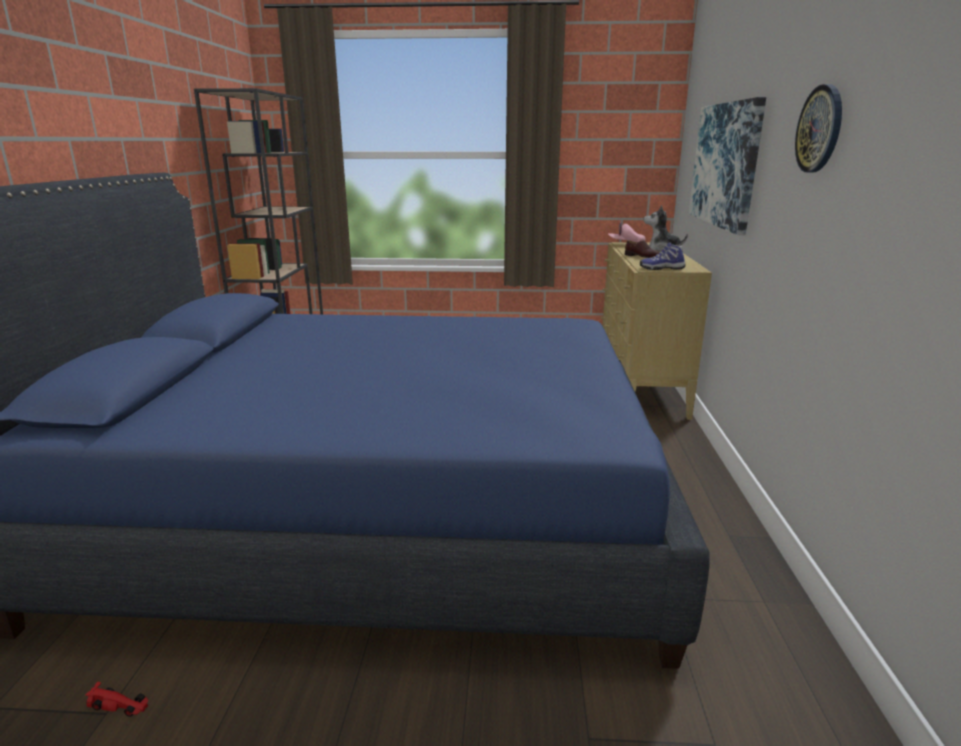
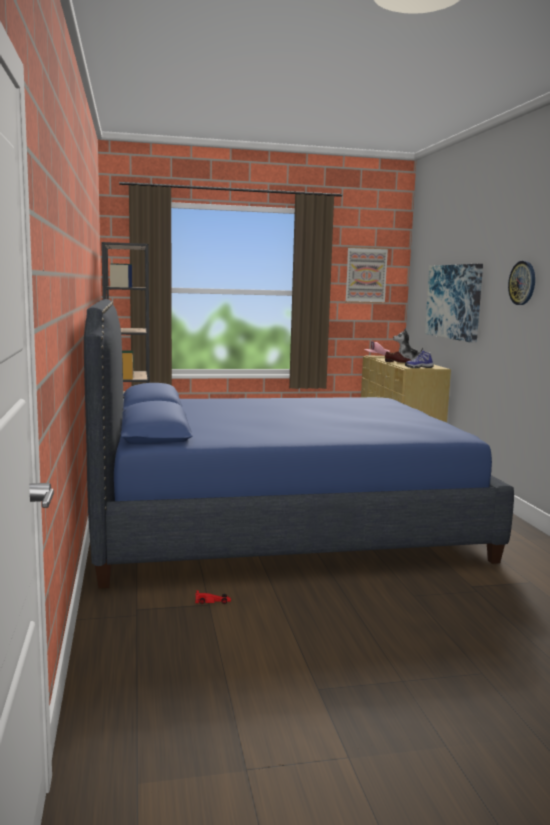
camera: 15 degrees left, 10 degrees down
none -> picture [345,247,388,303]

